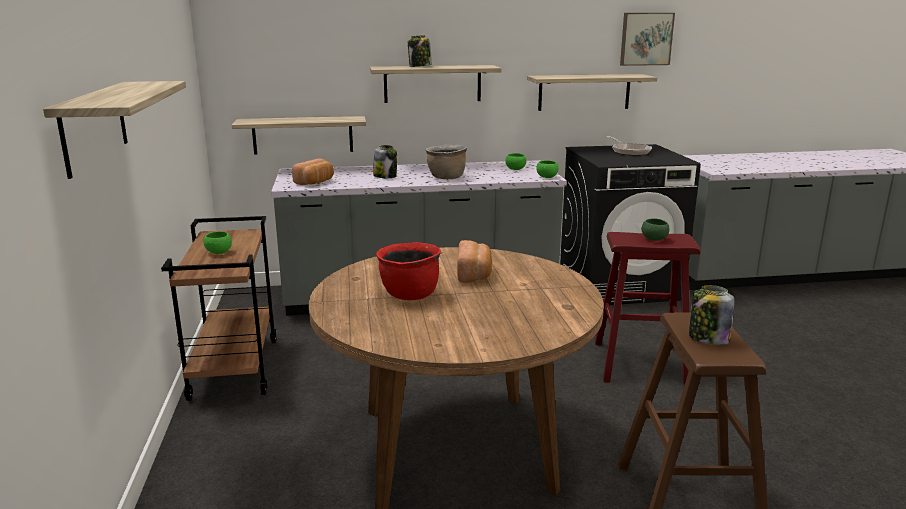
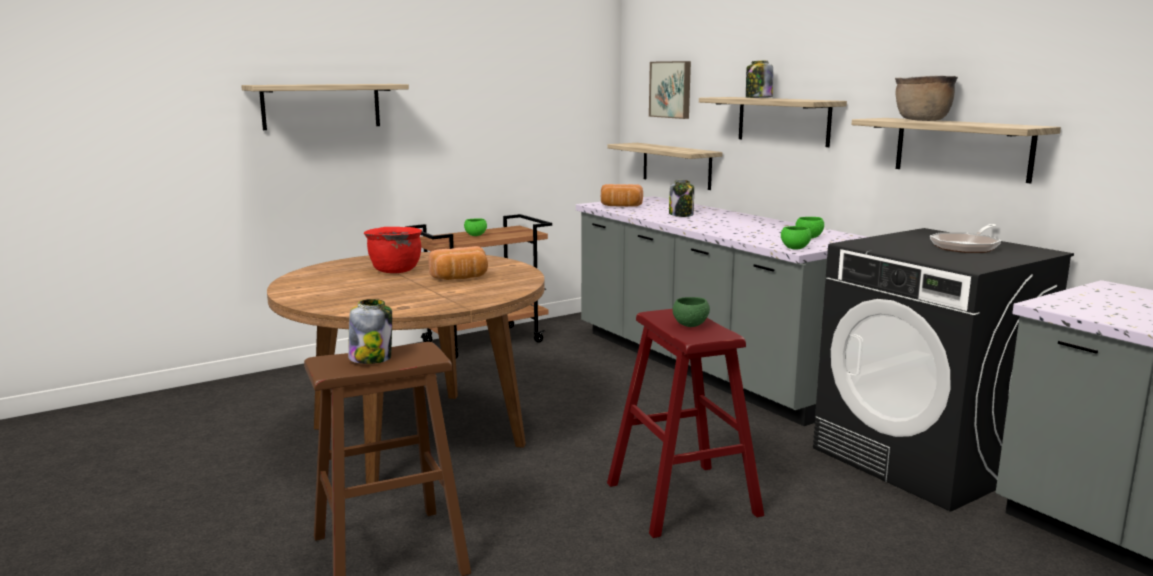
camera: 65 degrees right, 5 degrees down
brown cooking pot [425,145,467,179] -> brown cooking pot moved to [895,75,958,121]
picture [620,13,675,66] -> picture moved to [649,61,691,119]

